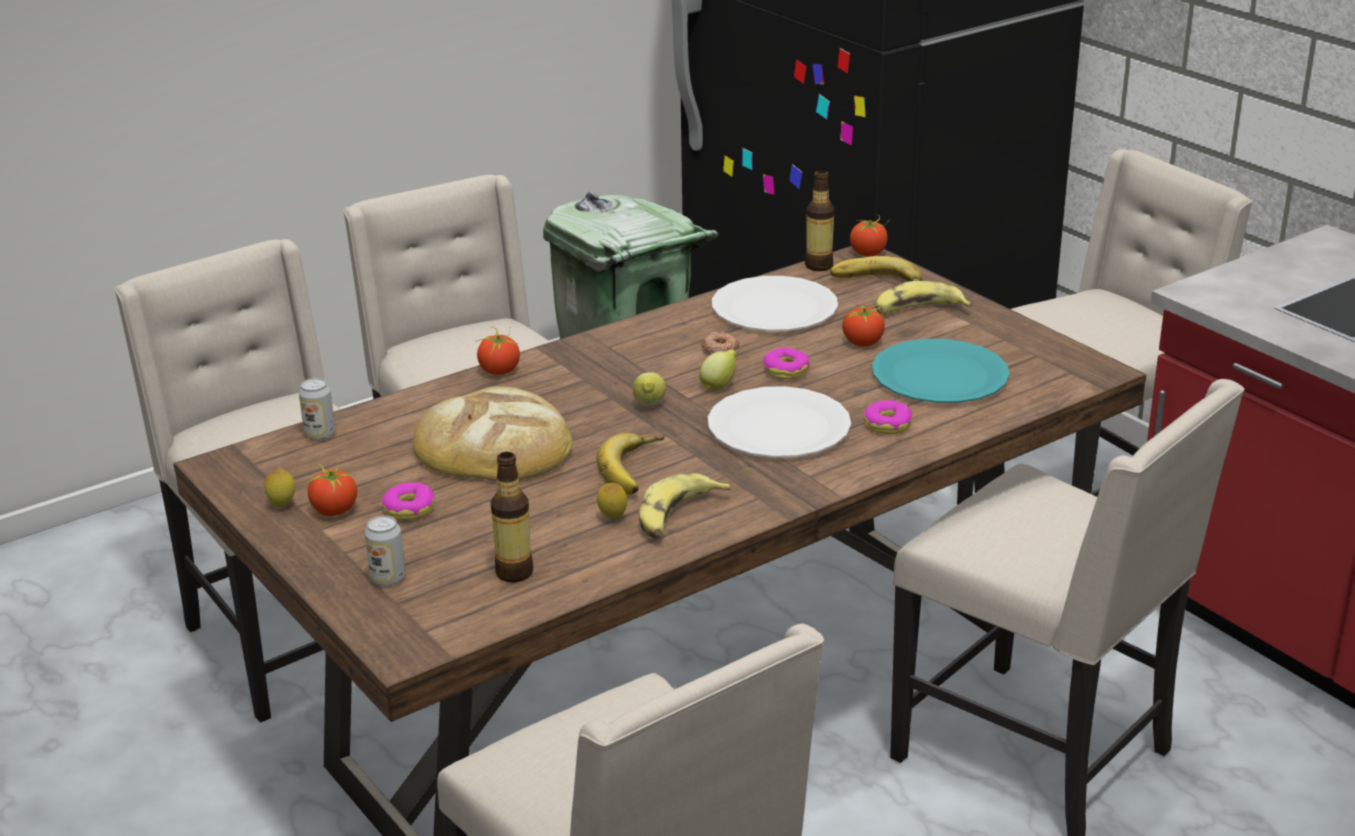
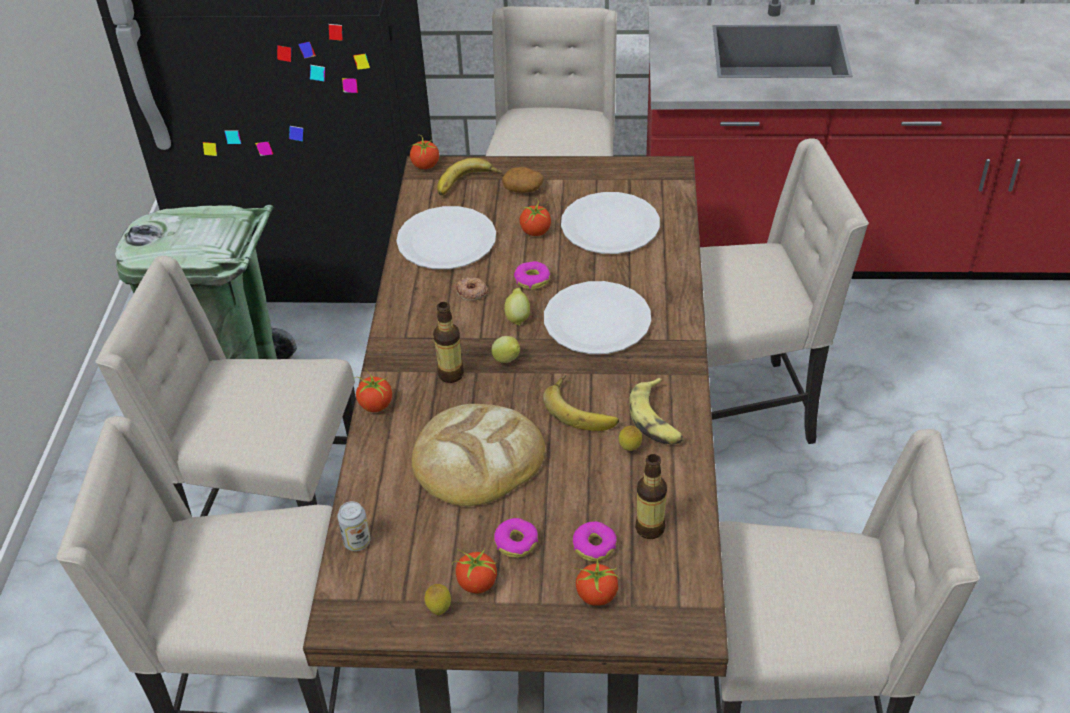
camera: 50 degrees left, 15 degrees up
can [365,516,405,586] -> tomato [573,559,620,606]
bottle [805,170,834,271] -> bottle moved to [433,302,464,383]
donut [864,400,913,434] -> donut moved to [573,521,617,562]
turquoise plate [872,339,1010,403] -> white plate [561,192,660,254]
banana [876,281,972,314] -> potato [502,167,543,193]

